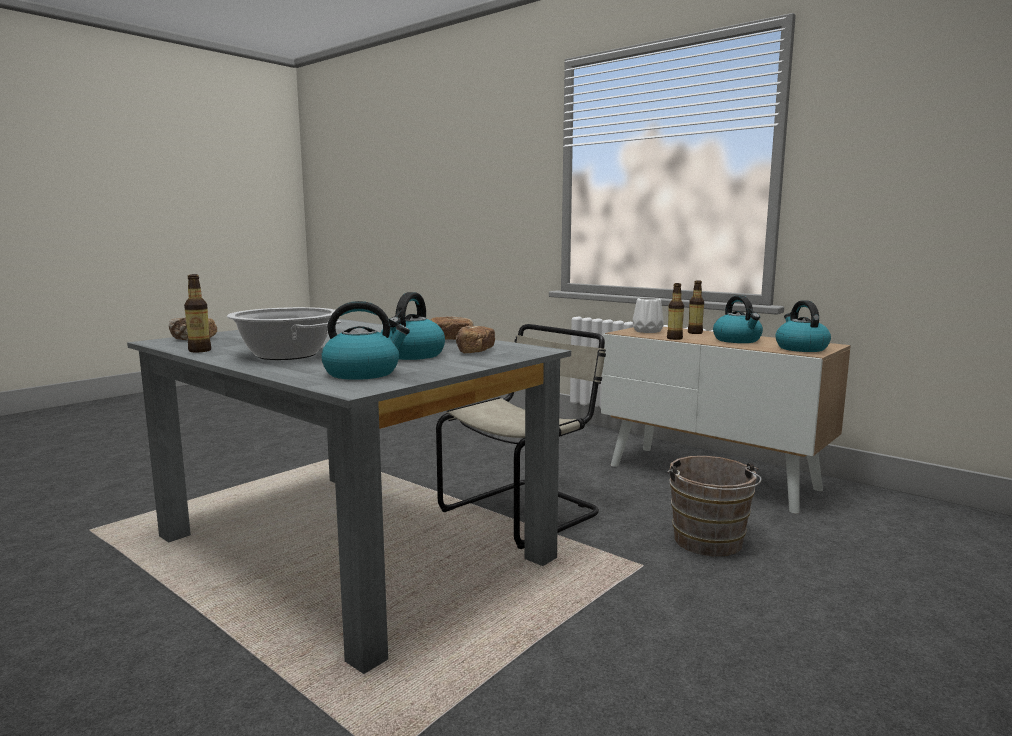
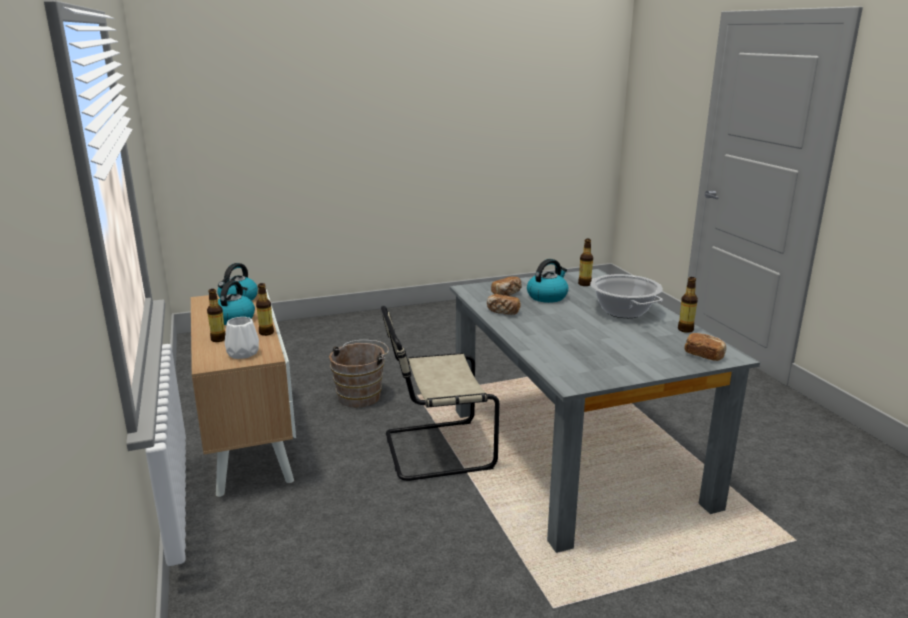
camera: 150 degrees left, 10 degrees up
kettle [321,301,410,380] -> bottle [578,239,593,286]

